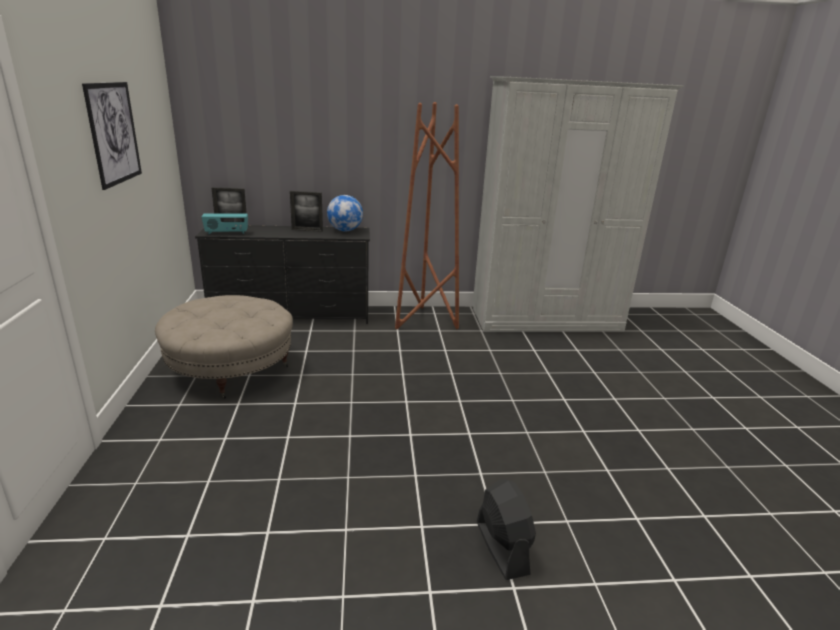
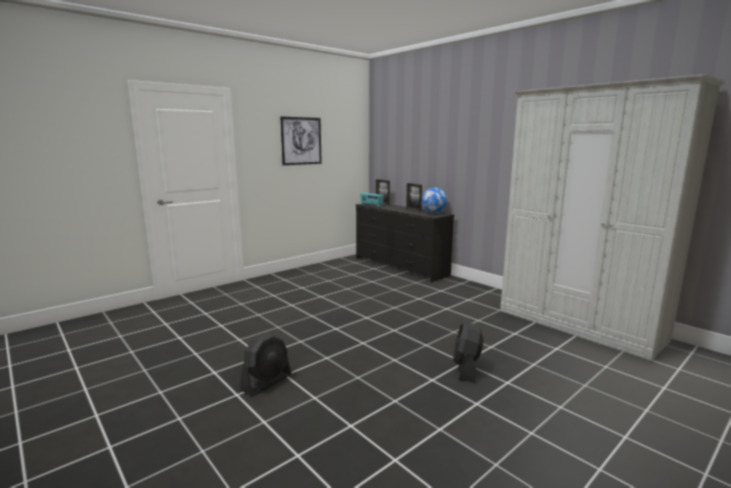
camera: 55 degrees right, 10 degrees down
beige ottoman [155,295,293,399] -> none
brown clothes rack [395,102,459,329] -> none
none -> black fan [453,321,484,382]

